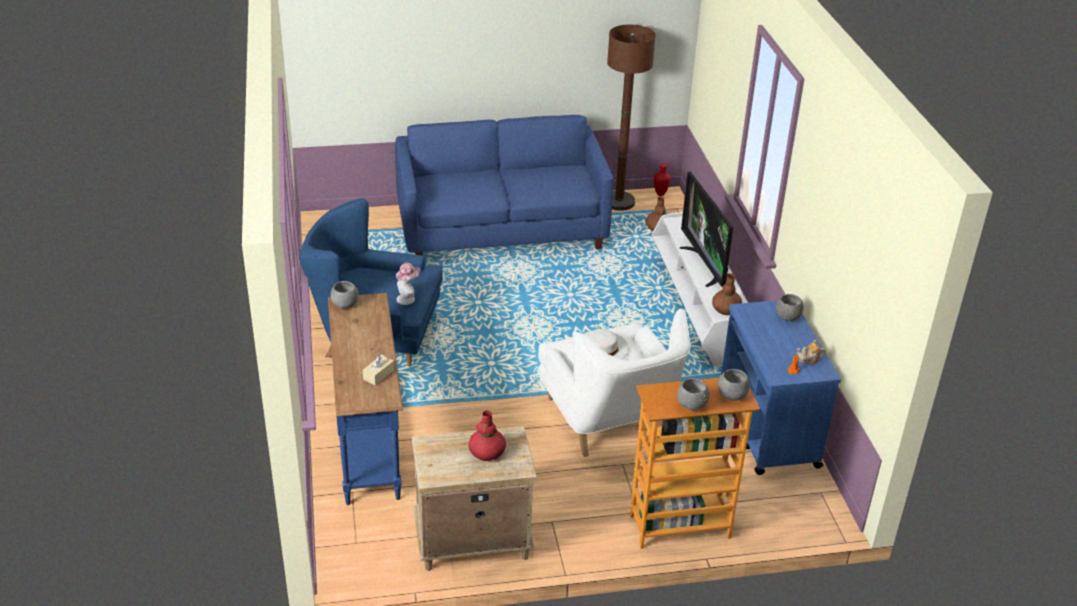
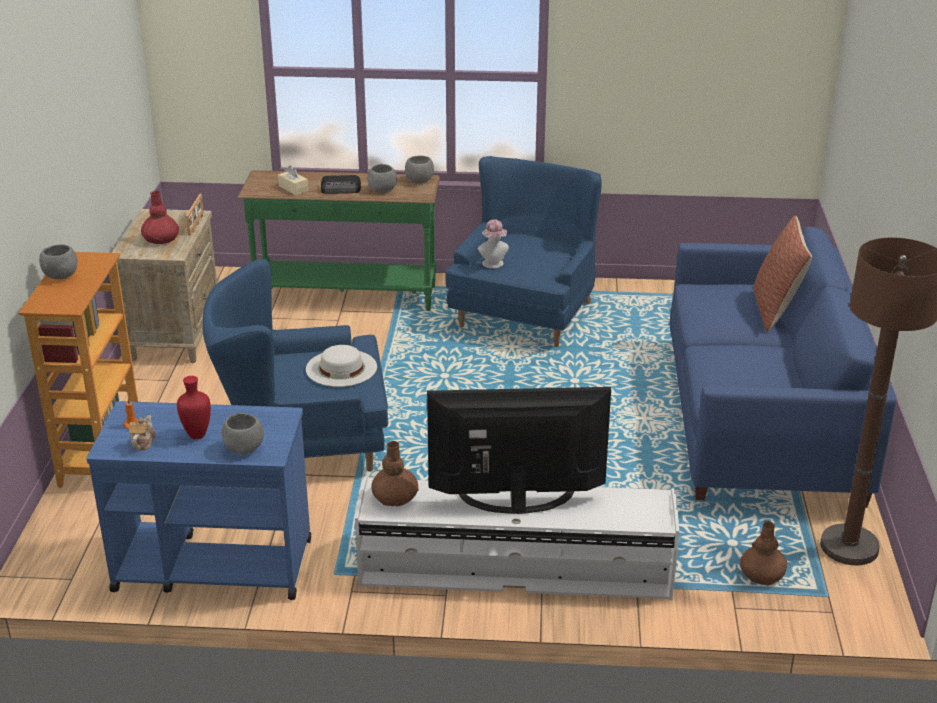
camera: 105 degrees right, 5 degrees down
blue console table [328,293,403,505] -> green console table [237,170,440,311]
white armchair [538,309,691,457] -> blue armchair [203,259,388,472]
red vase [654,163,670,196] -> red vase moved to [177,376,211,439]
grey bowl [718,369,750,400] -> grey bowl moved to [367,164,397,193]
none -> picture frame [186,194,204,236]
none -> radio [321,175,361,194]
none -> pillow [753,216,812,332]

